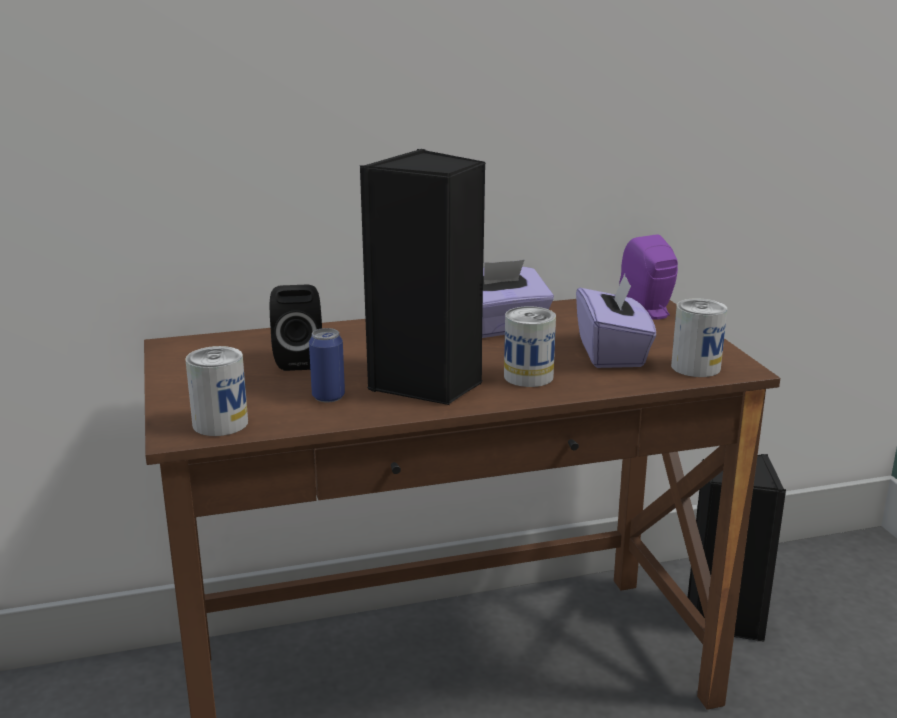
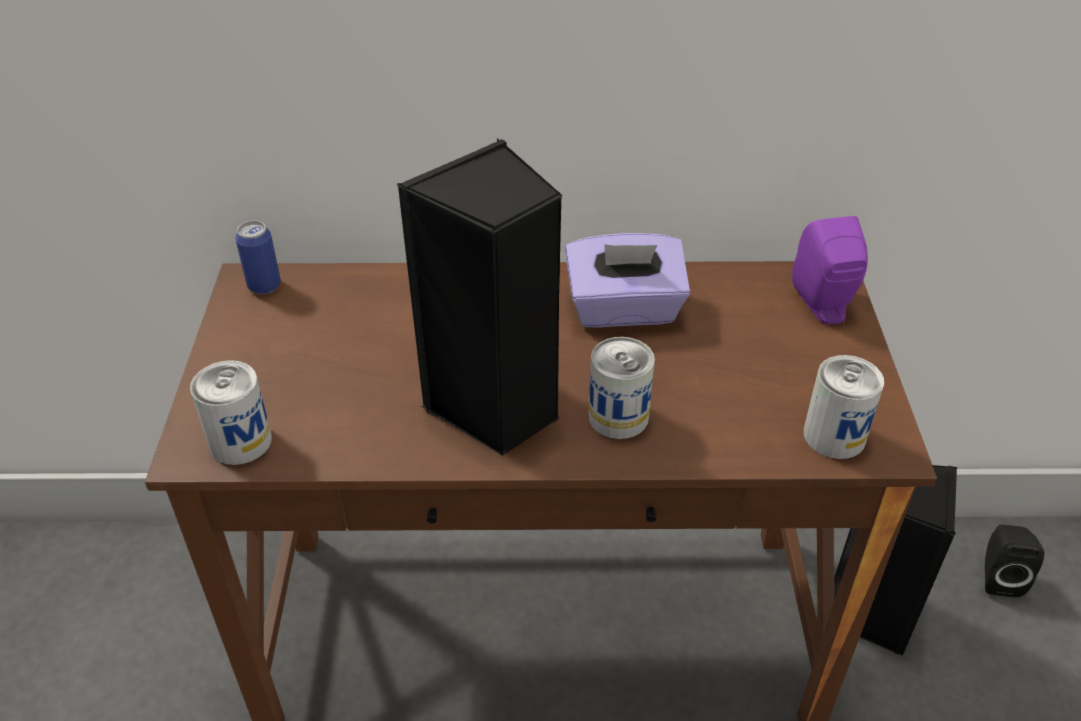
camera: 15 degrees right, 20 degrees up
black speaker [270,285,322,371] -> black speaker moved to [985,525,1044,597]
can [309,328,345,402] -> can moved to [235,220,281,294]
purple tissue box [576,274,656,368] -> none

